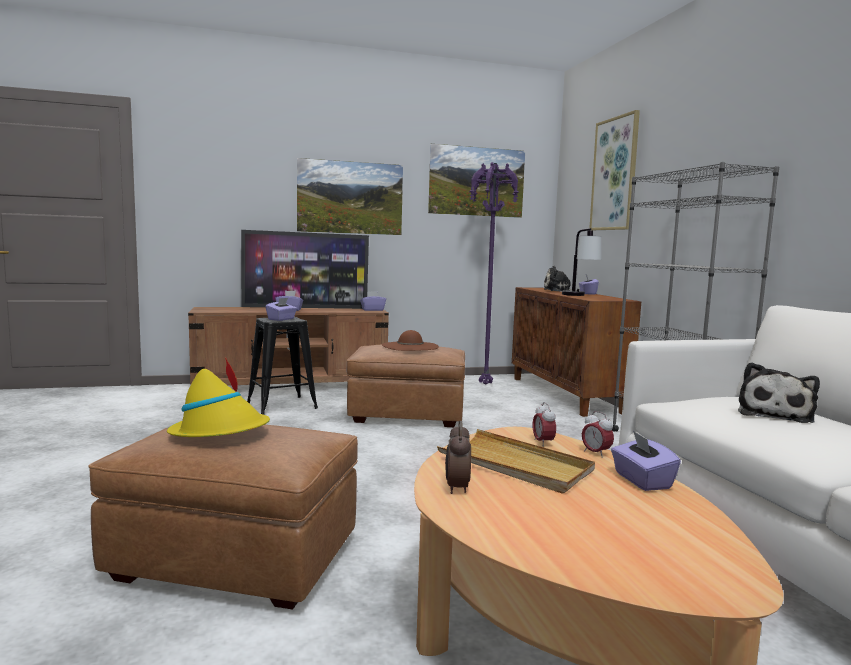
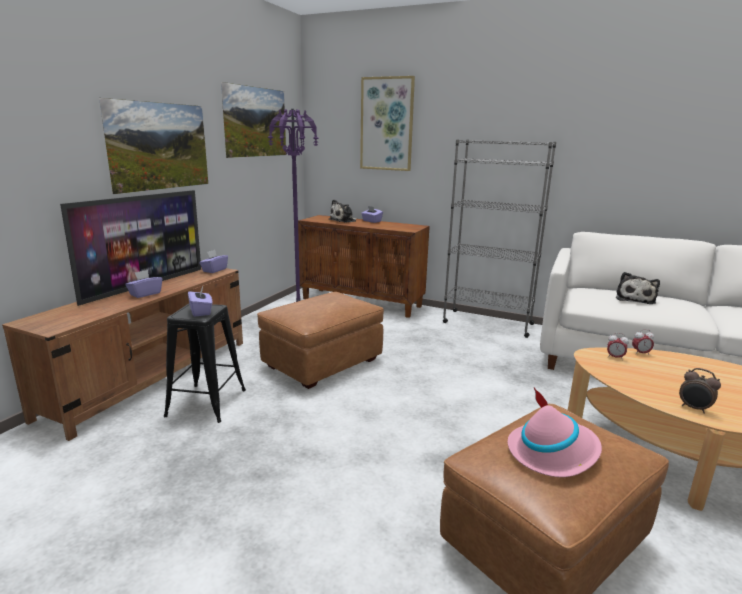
camera: 50 degrees left, 10 degrees up
yellow hat [167,357,270,437] -> pink hat [508,388,602,477]
brown hat [382,330,439,351] -> none
beige tray [437,429,595,493] -> none
table lamp [562,228,601,296] -> none
purple tissue box [611,431,681,491] -> none
plush toy [738,362,820,423] -> plush toy turned 45 degrees clockwise [616,272,660,304]

